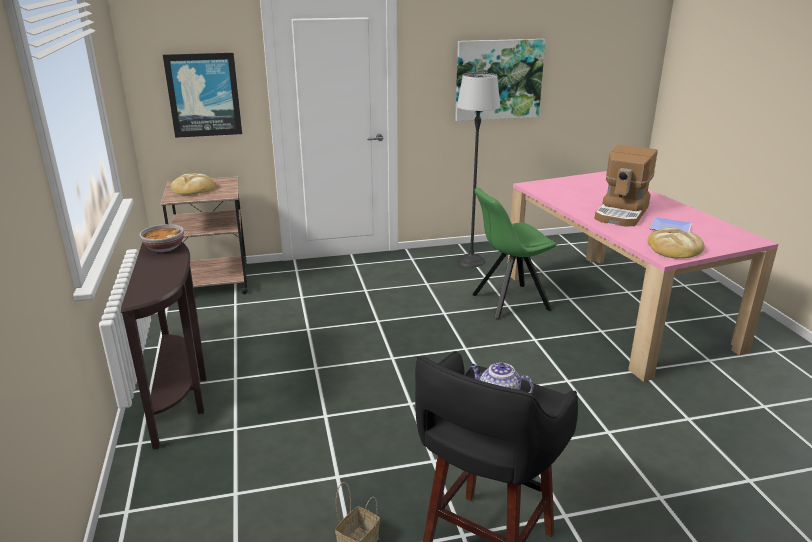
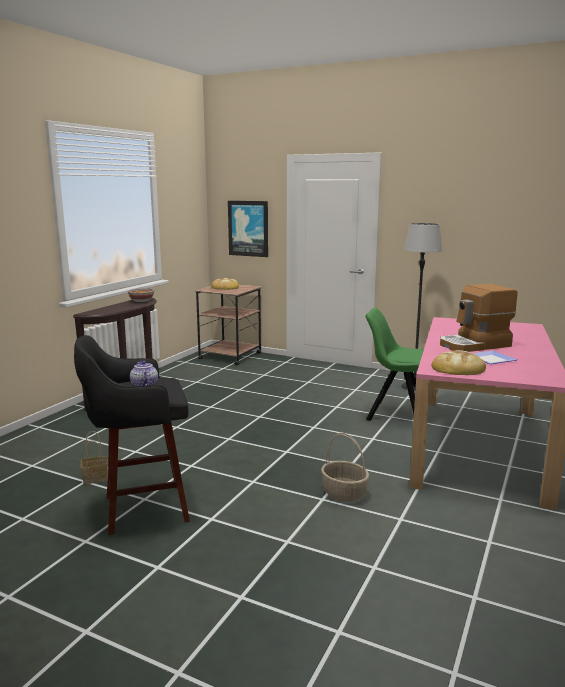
camera: 40 degrees right, 10 degrees down
picture [455,39,546,121] -> none
none -> basket [321,433,369,502]

